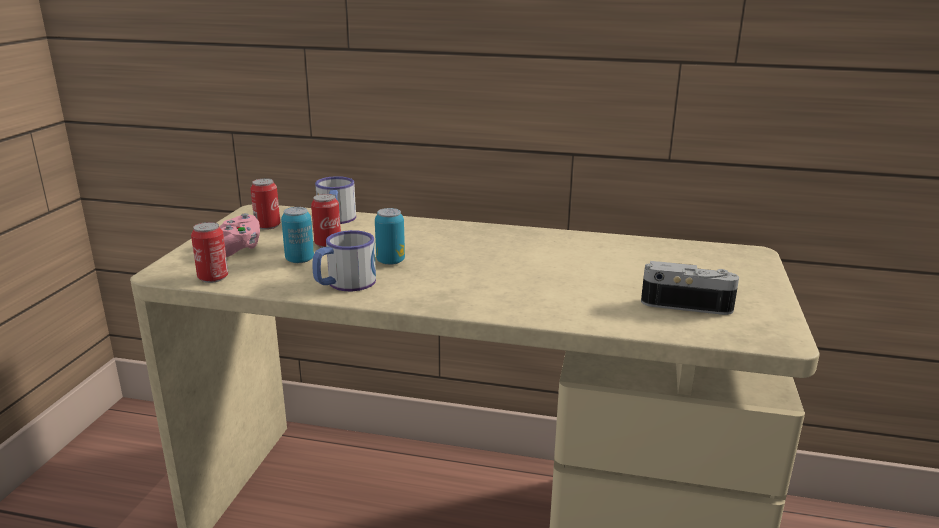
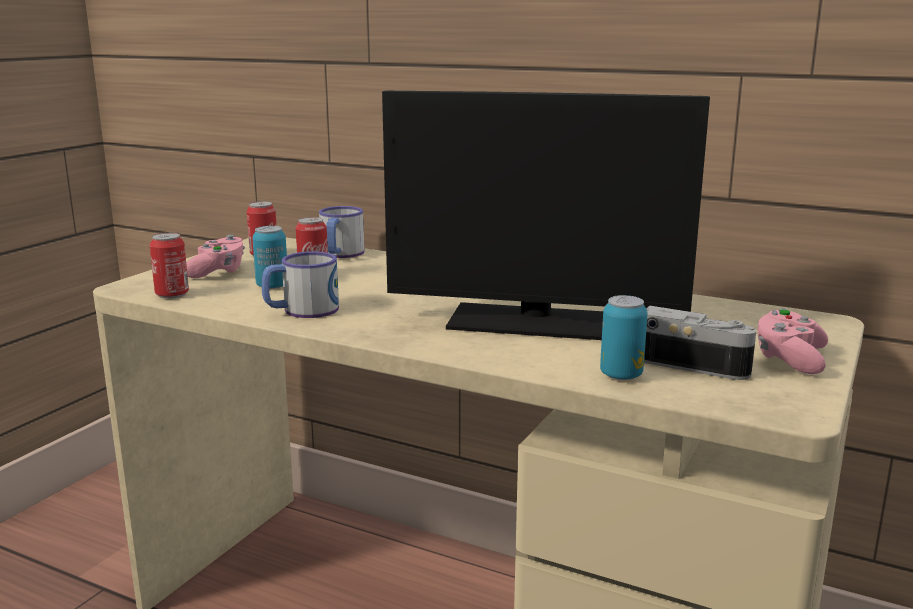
camera: 15 degrees right, 5 degrees down
can [375,208,405,265] -> can moved to [600,295,648,380]
none -> monitor [382,91,710,340]
none -> pink game controller [757,308,828,374]

